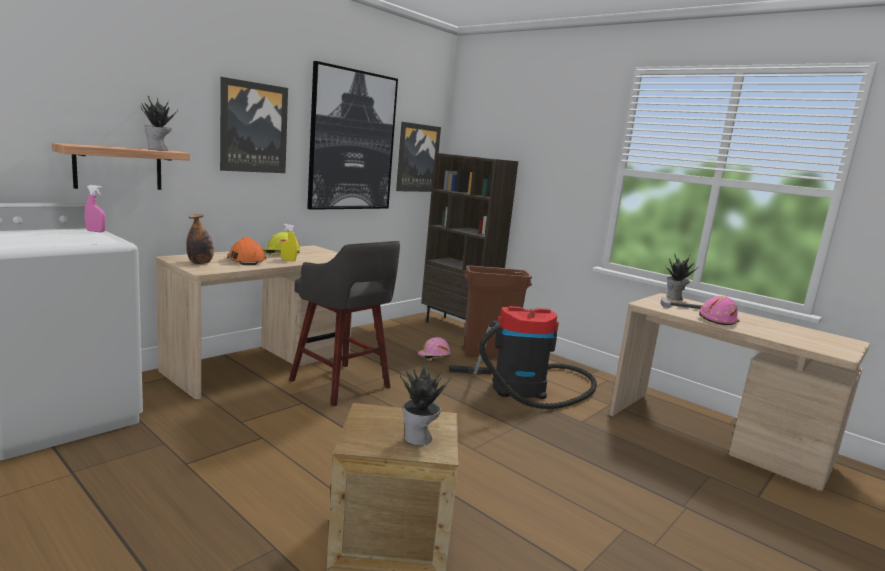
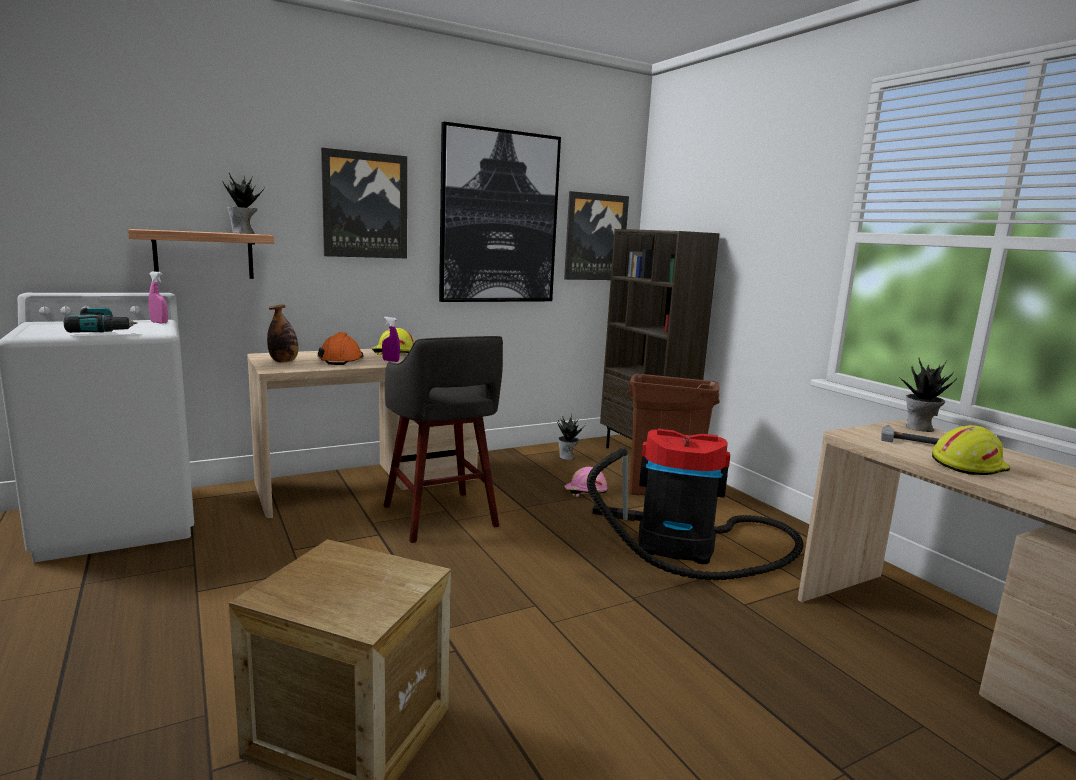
camera: 20 degrees right, 0 degrees up
yellow spray bottle [281,224,297,261] -> purple spray bottle [382,317,400,362]
potted plant [399,361,451,446] -> potted plant moved to [557,413,586,460]
pink hard hat [699,296,740,325] -> yellow hard hat [932,425,1010,475]
none -> power drill [64,307,137,333]

